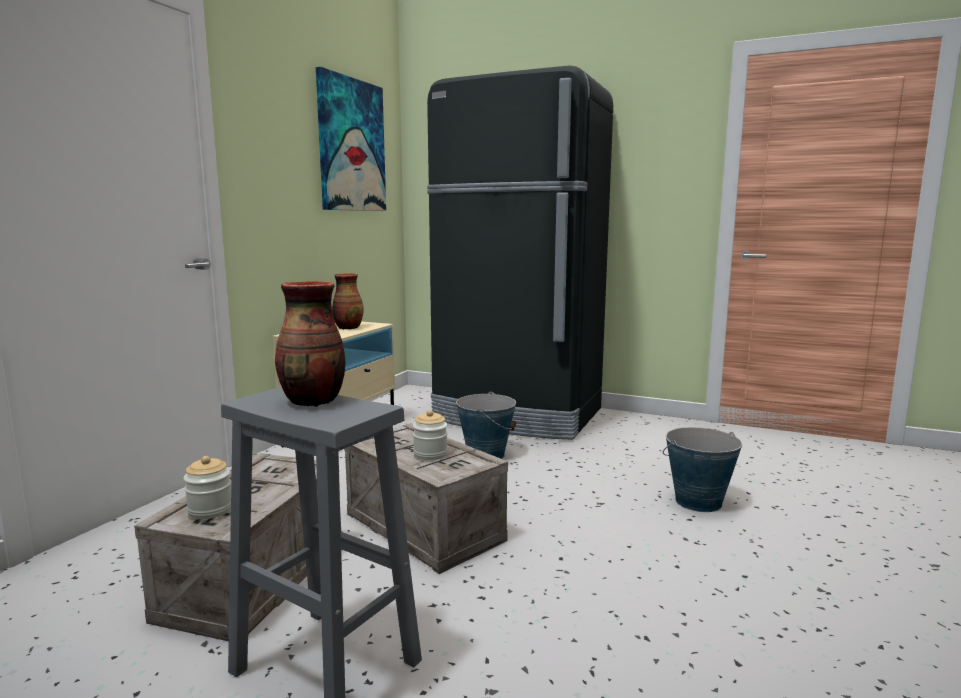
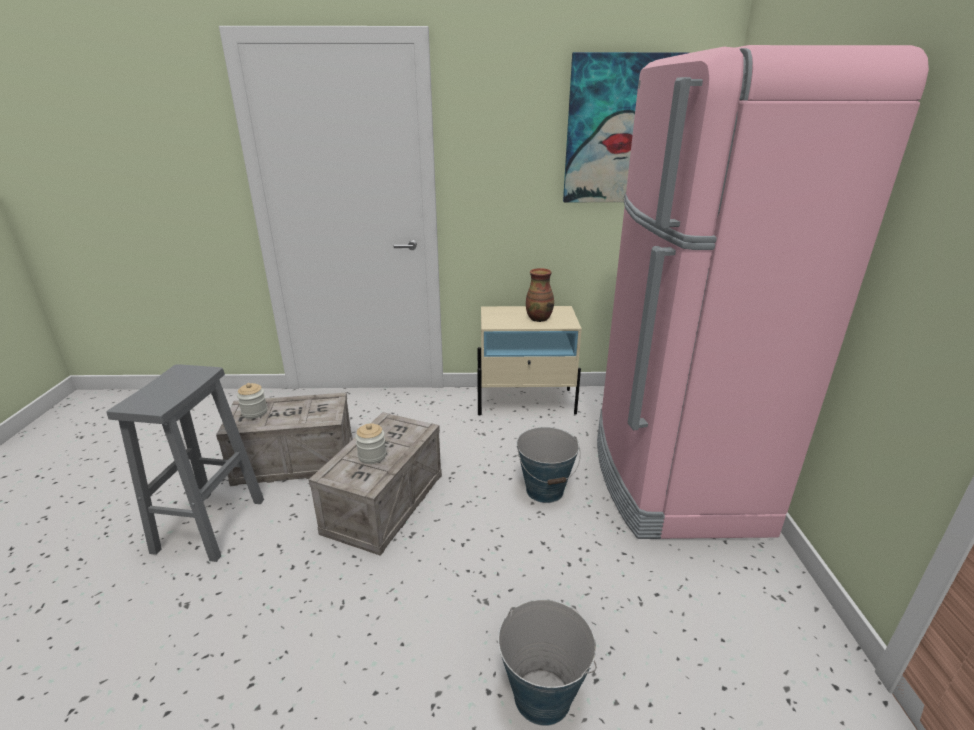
camera: 65 degrees right, 15 degrees up
vase [275,281,345,407] -> none
black fridge [427,65,613,440] -> pink fridge [597,45,929,539]

